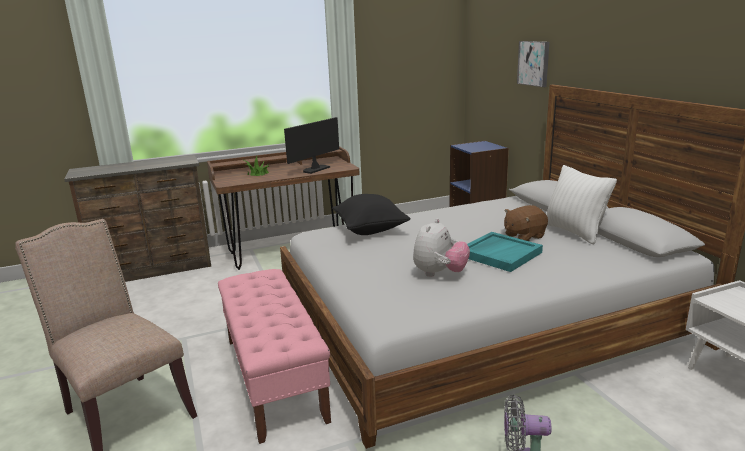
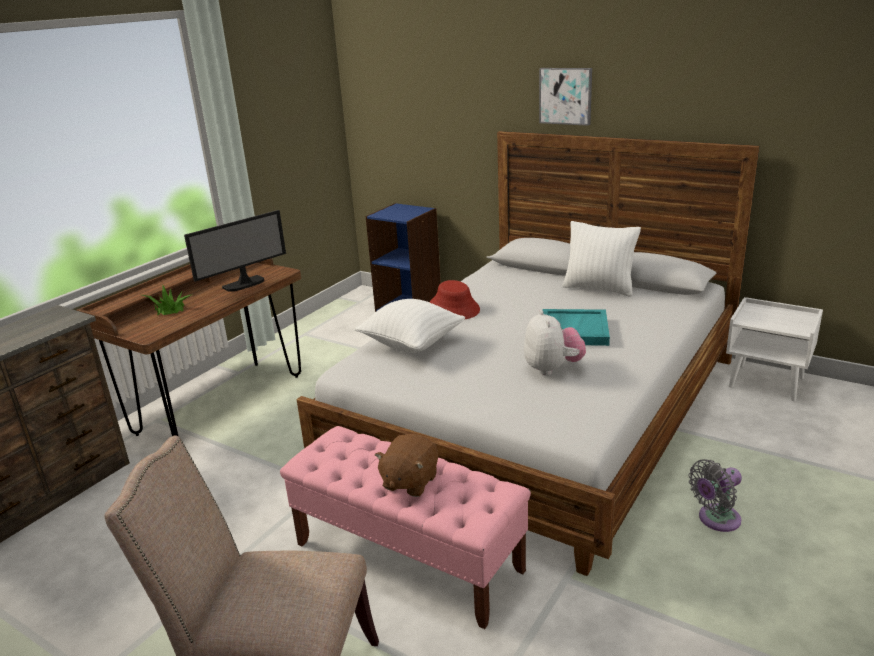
camera: 35 degrees left, 5 degrees up
monitor [284,117,339,174] -> monitor turned 135 degrees counterclockwise [184,210,286,292]
black pillow [332,194,411,235] -> white pillow [354,299,465,353]
brown plush toy [504,205,548,241] -> brown plush toy moved to [375,434,439,497]
picture [517,41,549,87] -> picture moved to [539,68,592,126]
none -> red hat [430,280,480,319]

